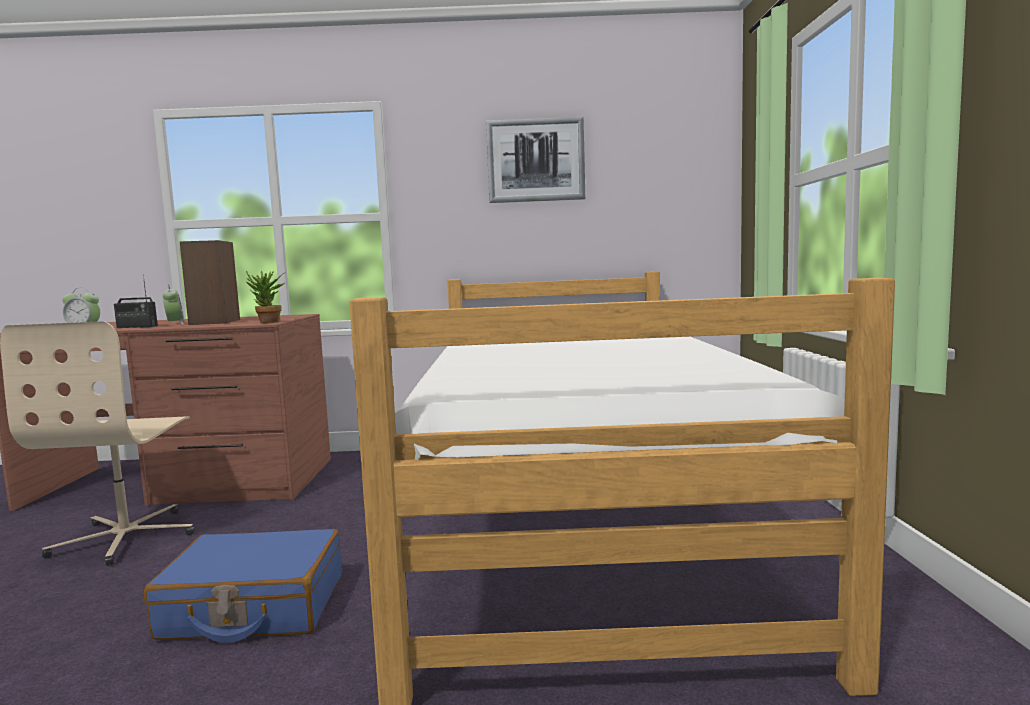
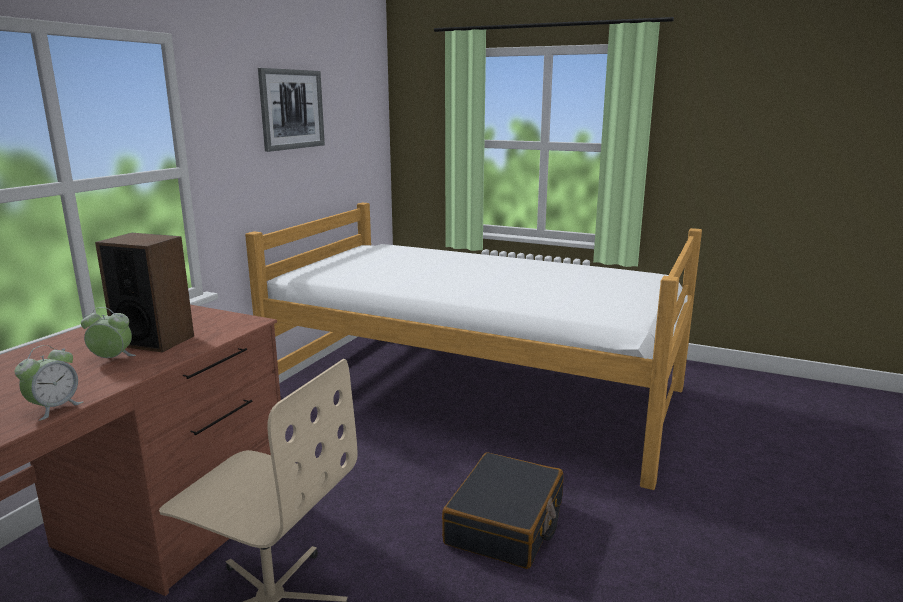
camera: 65 degrees left, 10 degrees up
radio [114,275,158,328] -> none
blue suitcase [144,529,342,643] -> black suitcase [442,452,563,569]
potted plant [246,271,285,323] -> none

